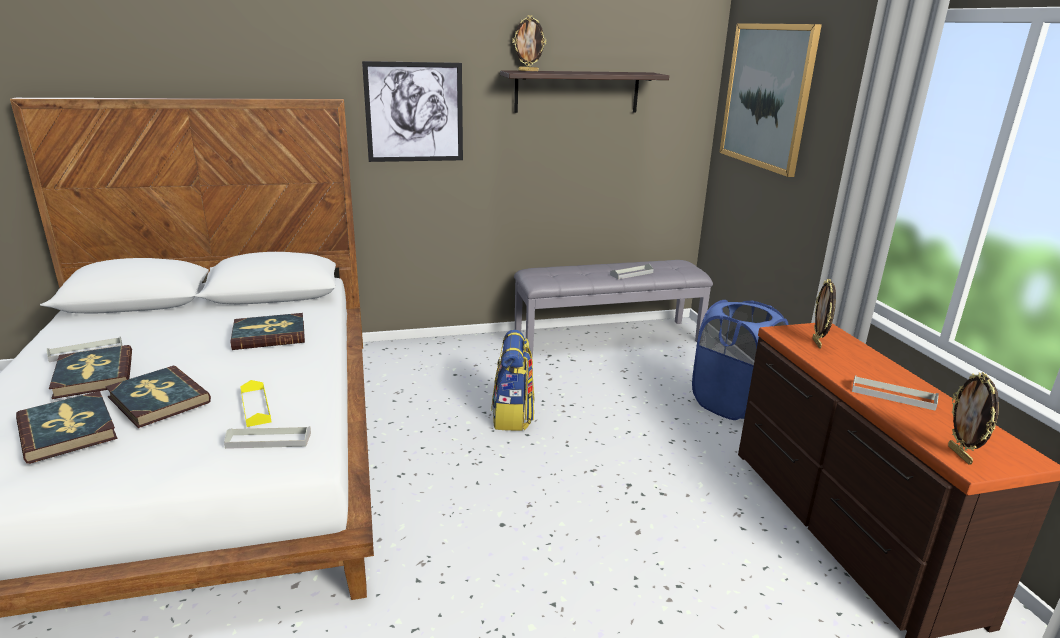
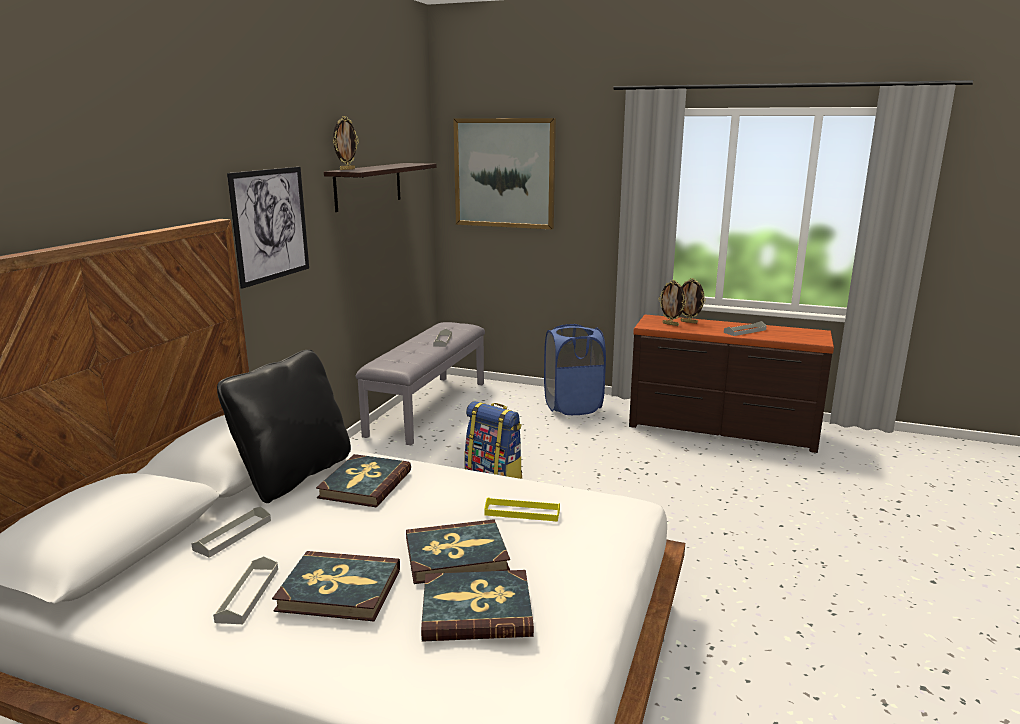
camera: 55 degrees left, 5 degrees down
grey tray [224,426,311,449] -> grey tray moved to [191,506,271,558]
picture frame [948,372,999,464] -> picture frame moved to [680,278,706,324]
none -> black pillow [217,350,351,503]

